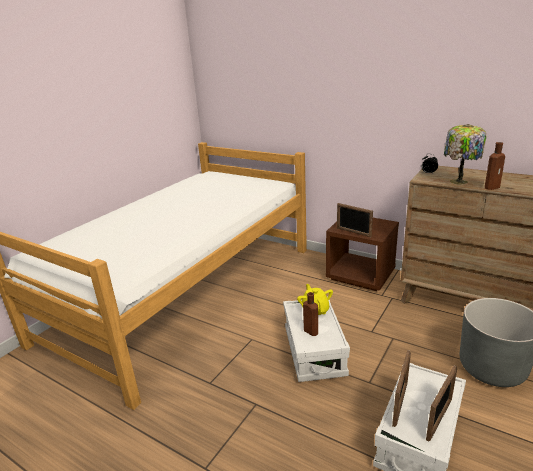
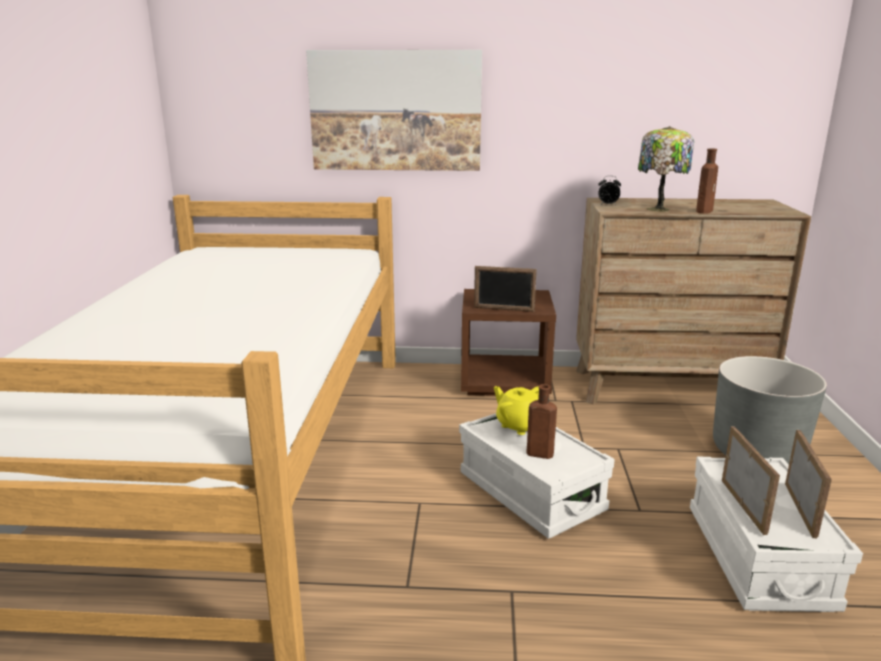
camera: 30 degrees left, 5 degrees down
none -> picture [306,50,482,171]

